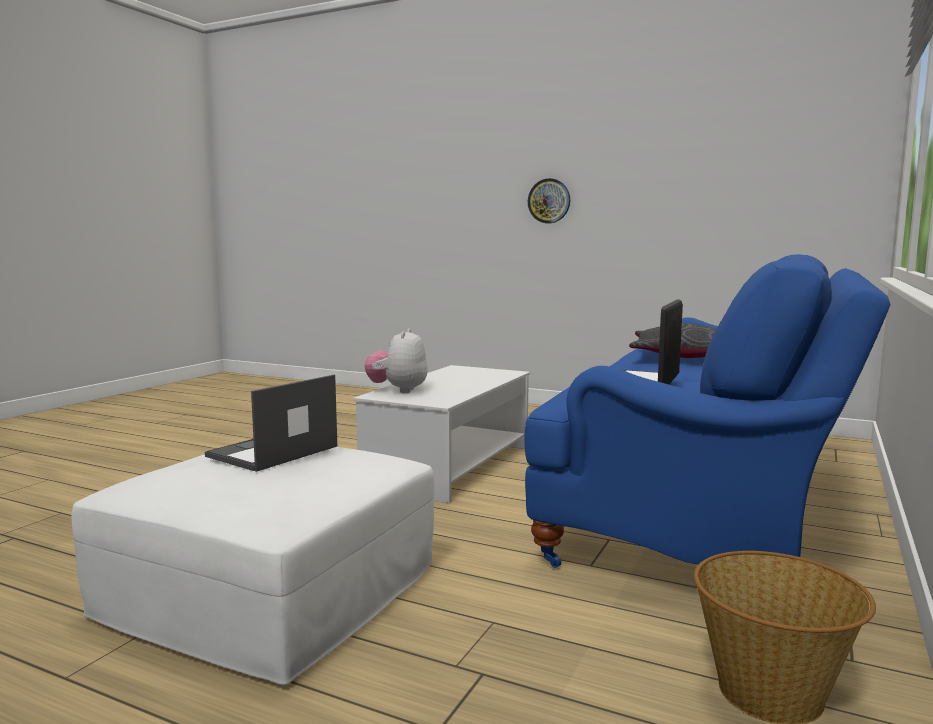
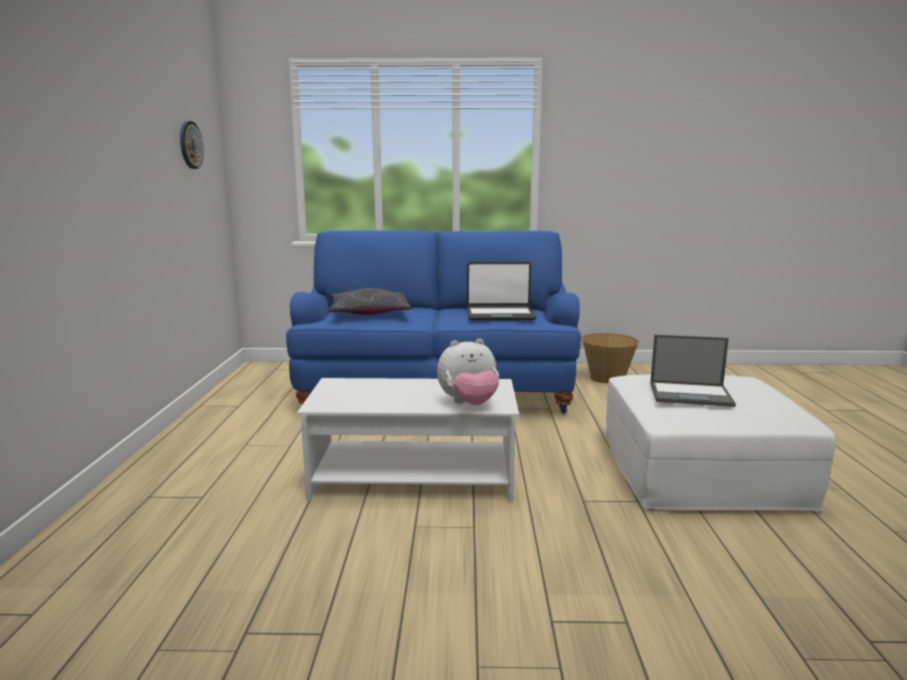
camera: 115 degrees left, 5 degrees up
wall clock [528,178,570,223] -> wall clock moved to [180,121,204,169]

